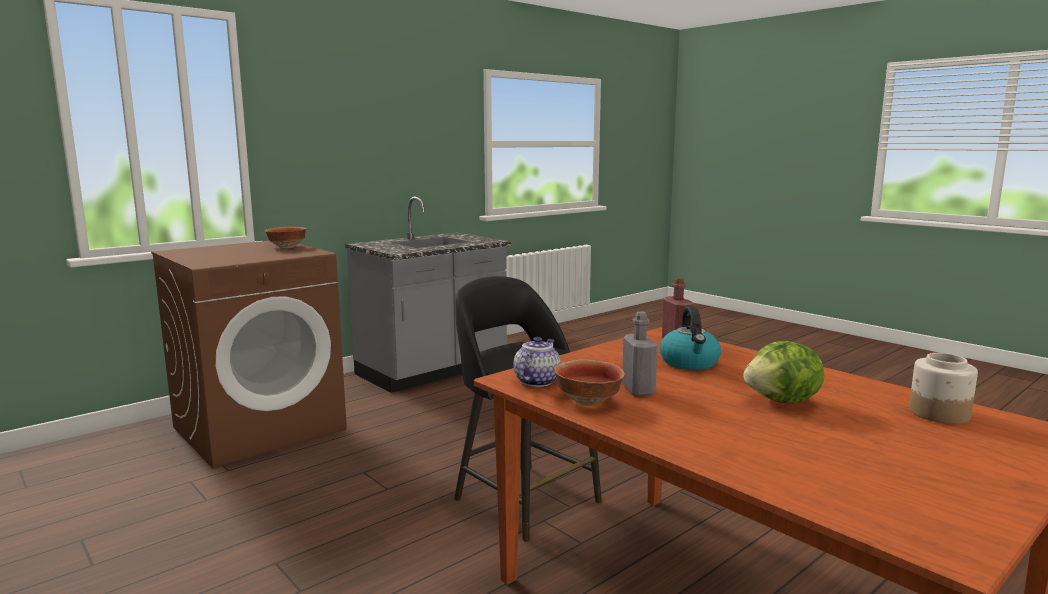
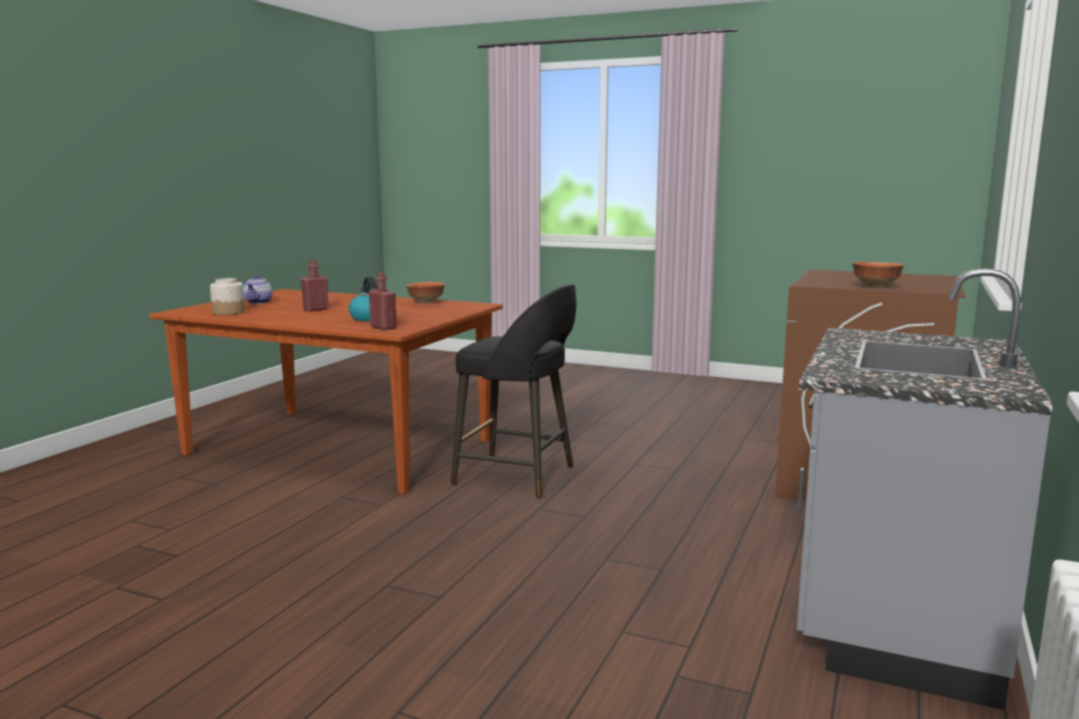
camera: 155 degrees right, 0 degrees up
teapot [514,337,561,387] -> teapot moved to [243,275,273,304]
grey bottle [622,311,658,396] -> none
lettuce [743,341,824,404] -> red bottle [301,260,328,311]

